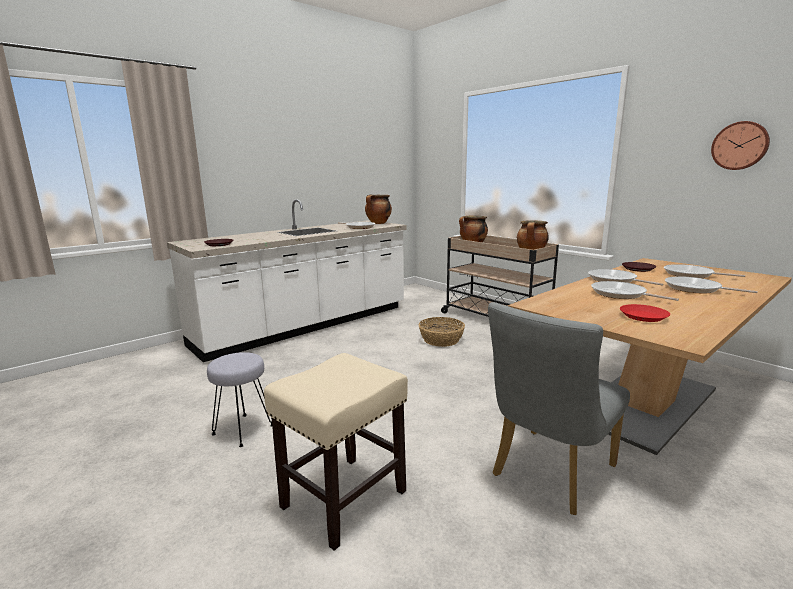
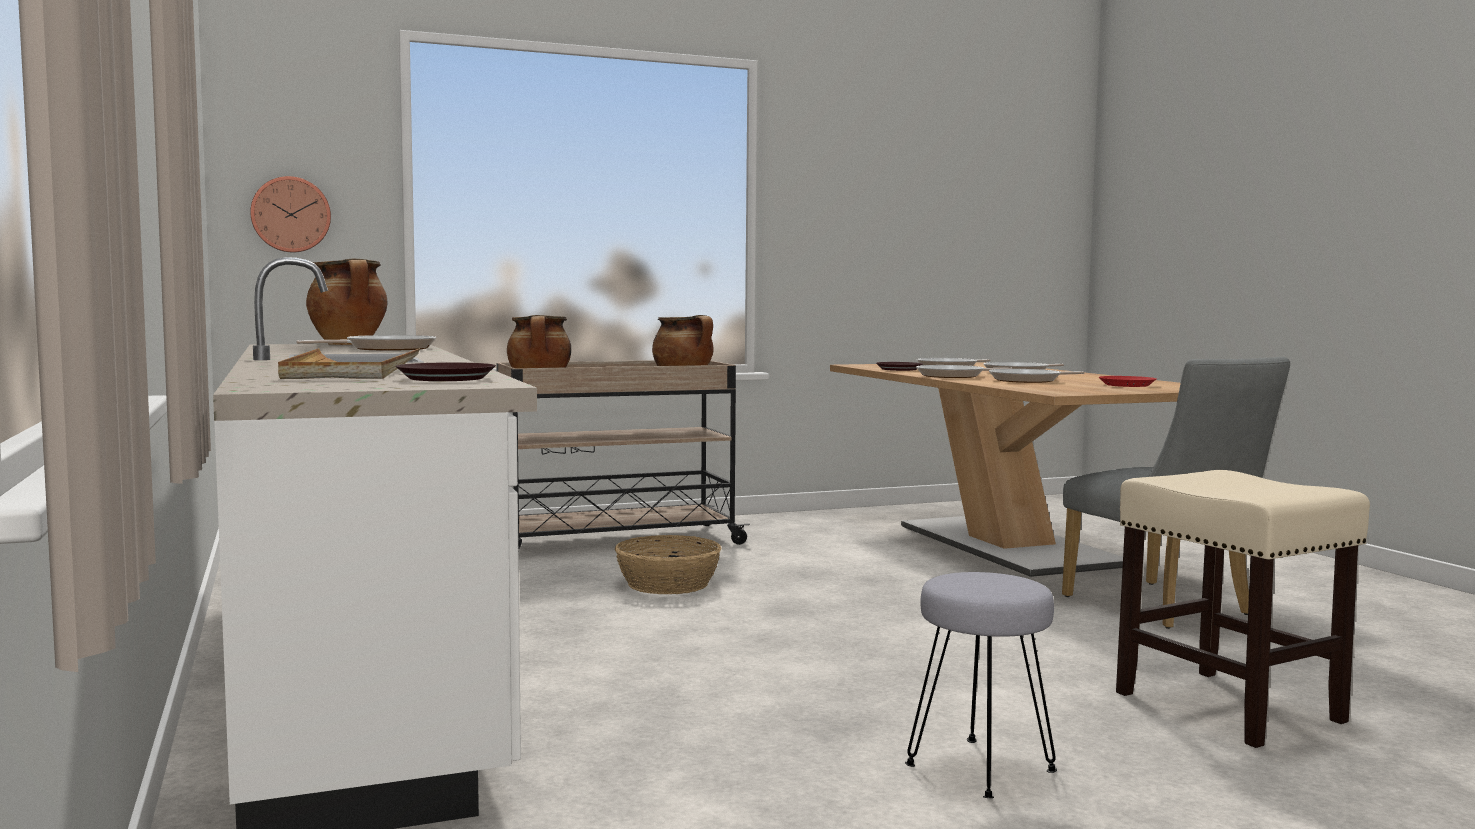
camera: 70 degrees left, 10 degrees down
wall clock [711,121,770,170] -> wall clock moved to [250,176,331,252]
none -> beige tray [278,348,420,379]

